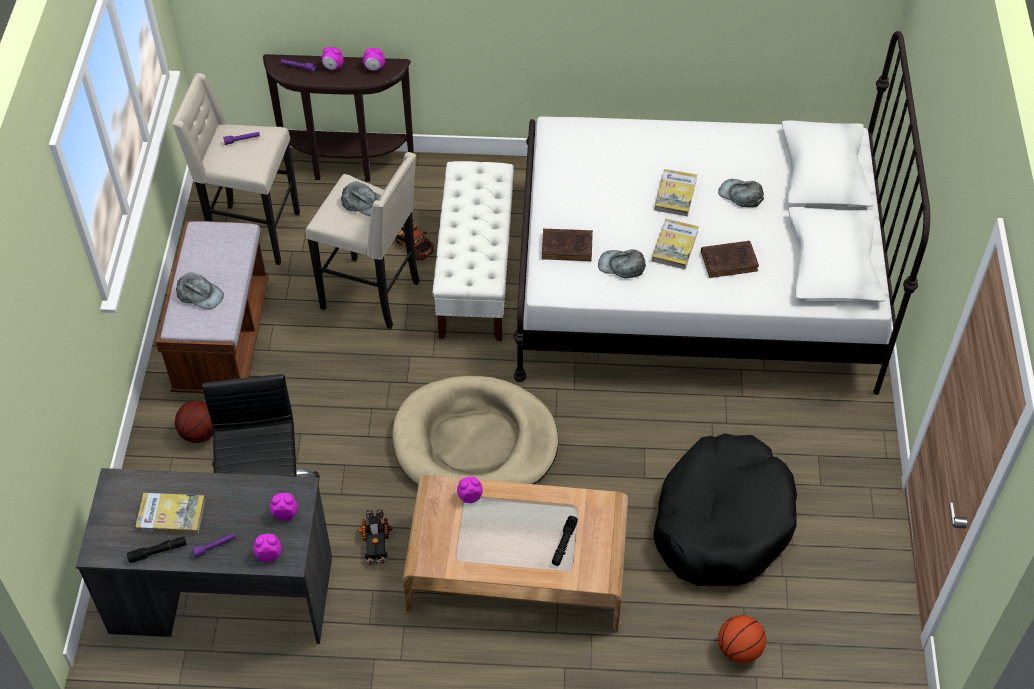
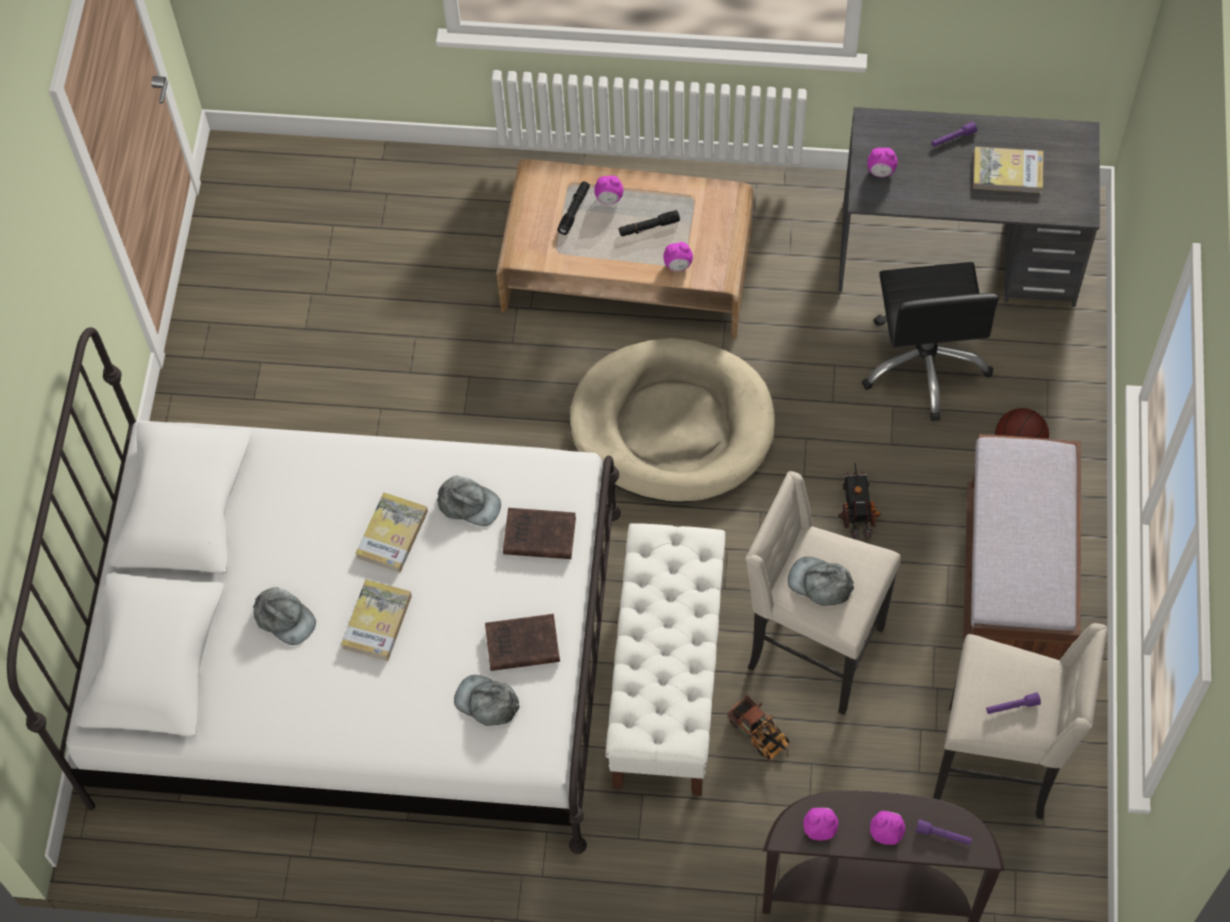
camera: 175 degrees left, 10 degrees up
black flashlight [127,537,186,563] -> black flashlight moved to [619,210,680,236]
grey cap [176,272,224,310] -> grey cap moved to [454,675,520,726]
alarm clock [253,534,281,562] -> alarm clock moved to [594,175,623,204]
toy truck [358,509,393,565] -> toy truck moved to [838,463,881,539]
black dog bed [653,433,797,586] -> none
brown book [701,241,759,278] -> brown book moved to [485,614,560,671]
basketball [718,615,766,664] -> none

